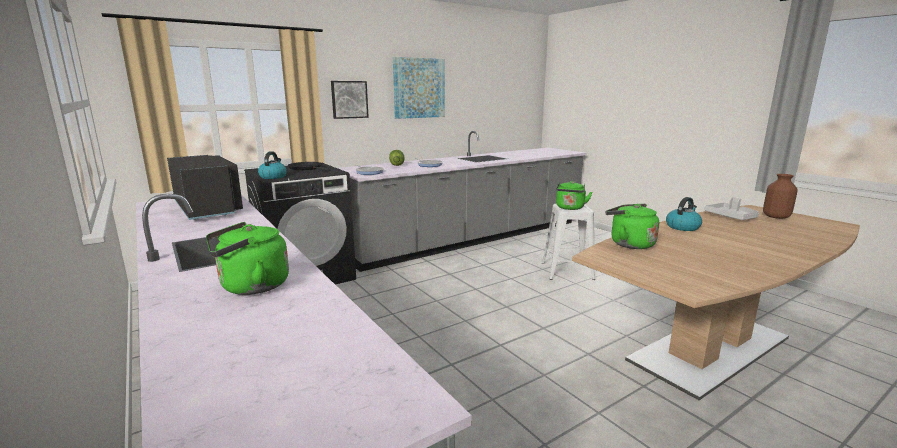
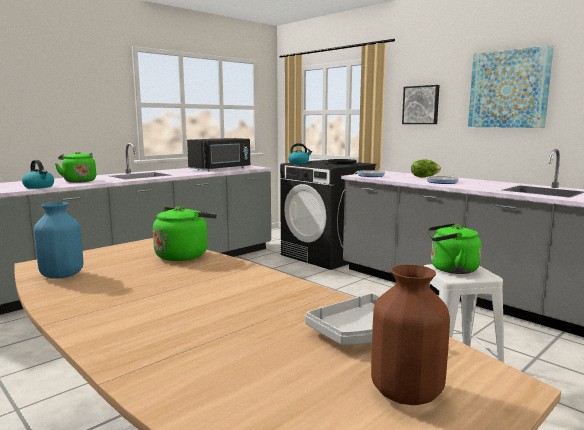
camera: 80 degrees right, 5 degrees down
kettle [666,197,702,231] -> kettle moved to [22,160,54,189]
none -> blue vase [34,202,84,279]

